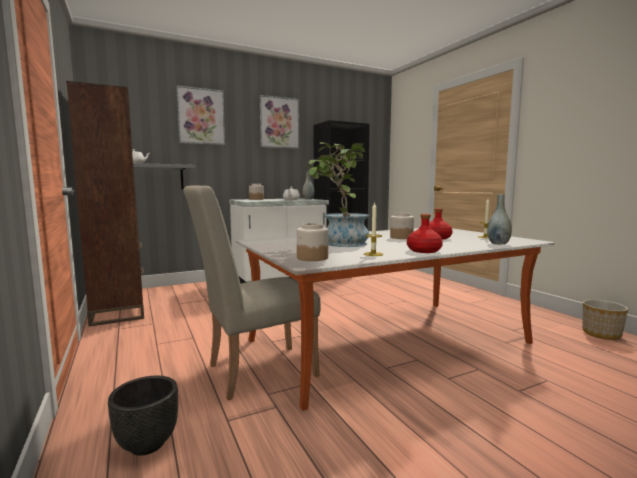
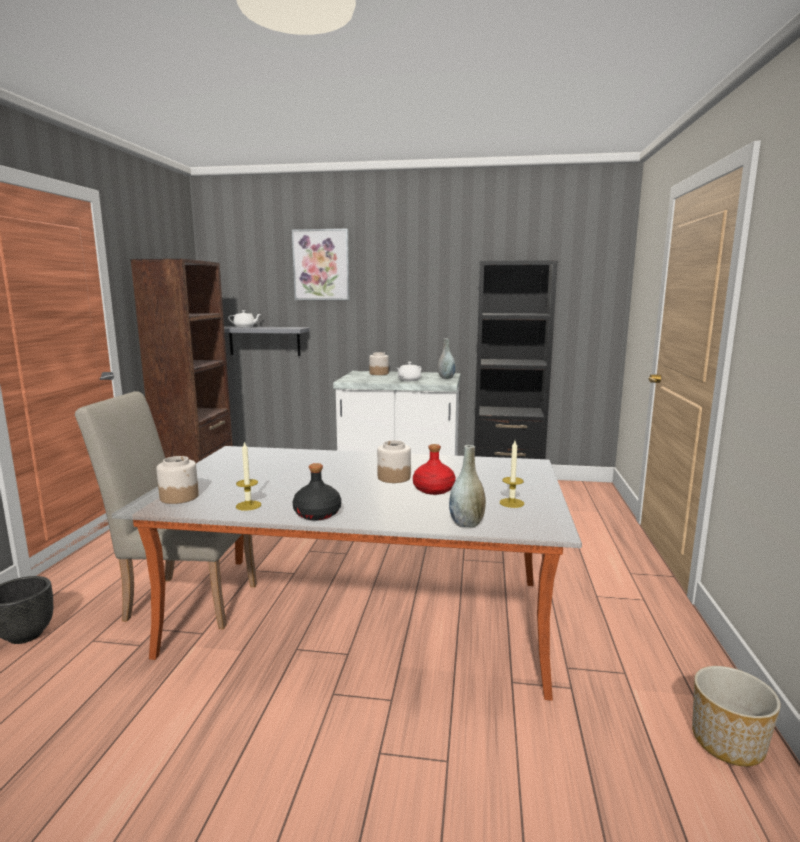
camera: 35 degrees right, 5 degrees up
picture [259,95,299,149] -> none
potted plant [306,142,369,247] -> none
red bottle [407,214,443,253] -> black bottle [293,463,341,520]

